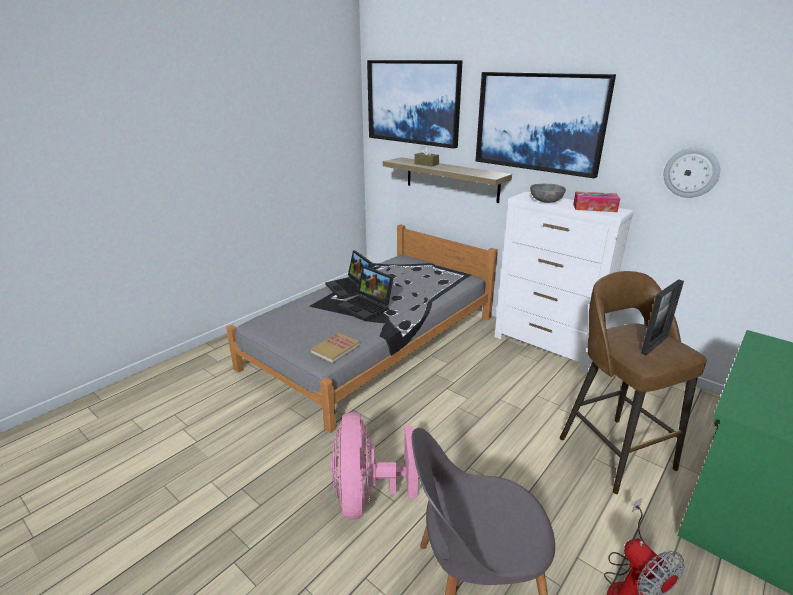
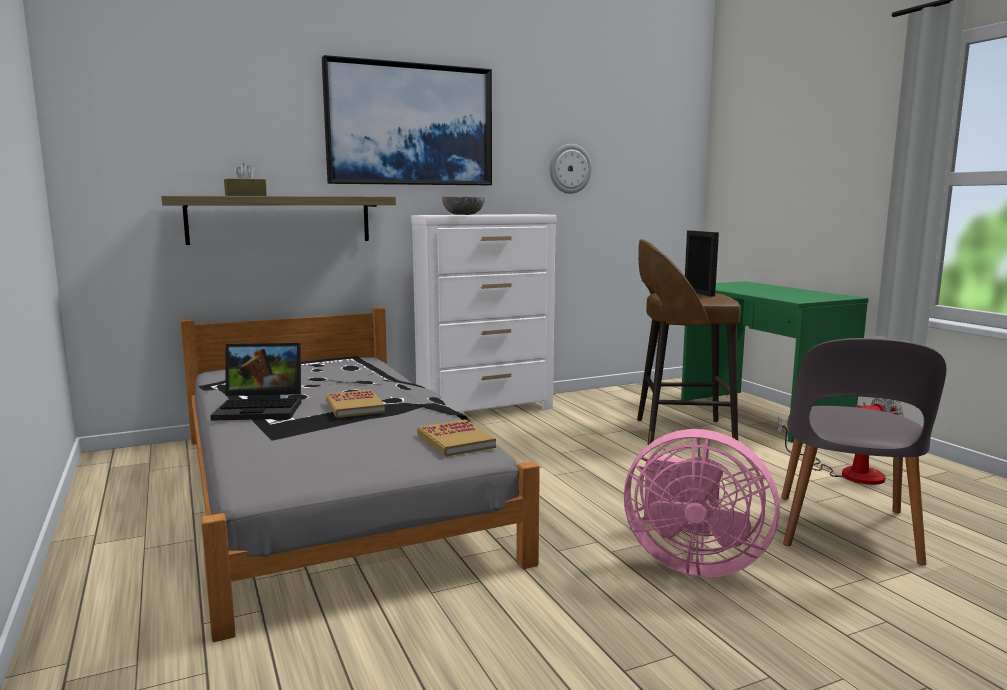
camera: 65 degrees left, 15 degrees down
laptop [338,266,394,320] -> book [326,390,385,418]
picture [367,60,462,149] -> none
tissue box [573,192,620,212] -> none

